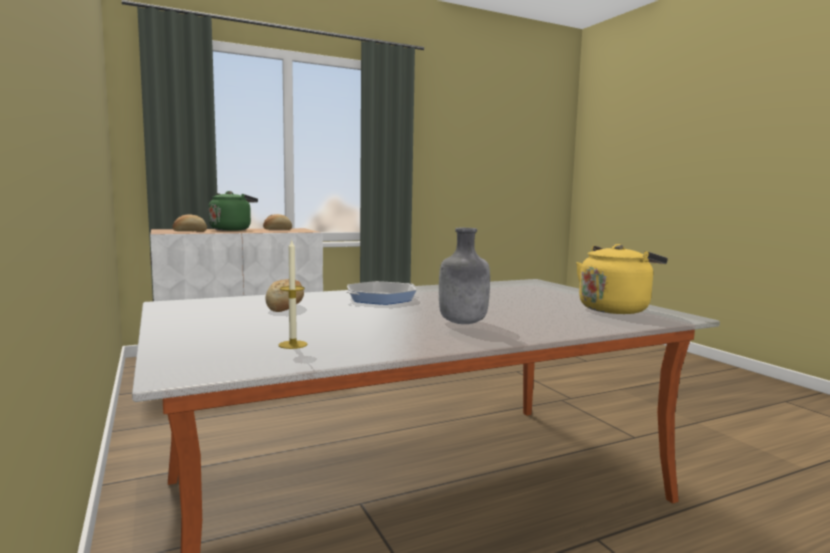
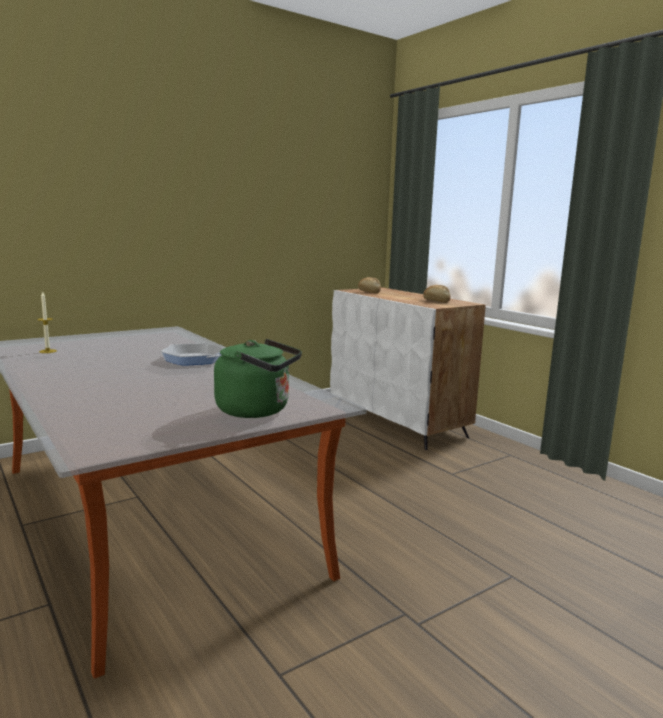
camera: 80 degrees right, 5 degrees up
green kettle [209,191,258,231] -> green kettle moved to [214,339,302,418]
bread [265,279,304,312] -> none
grey bottle [439,228,490,324] -> none
yellow kettle [576,244,668,314] -> none

